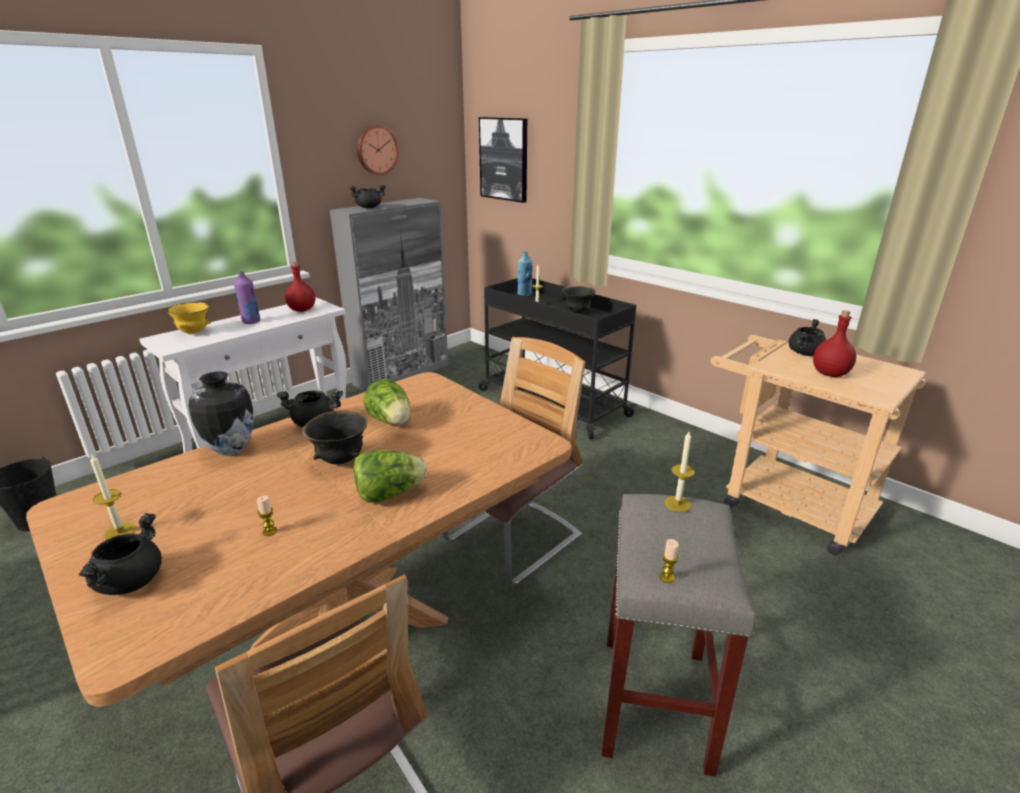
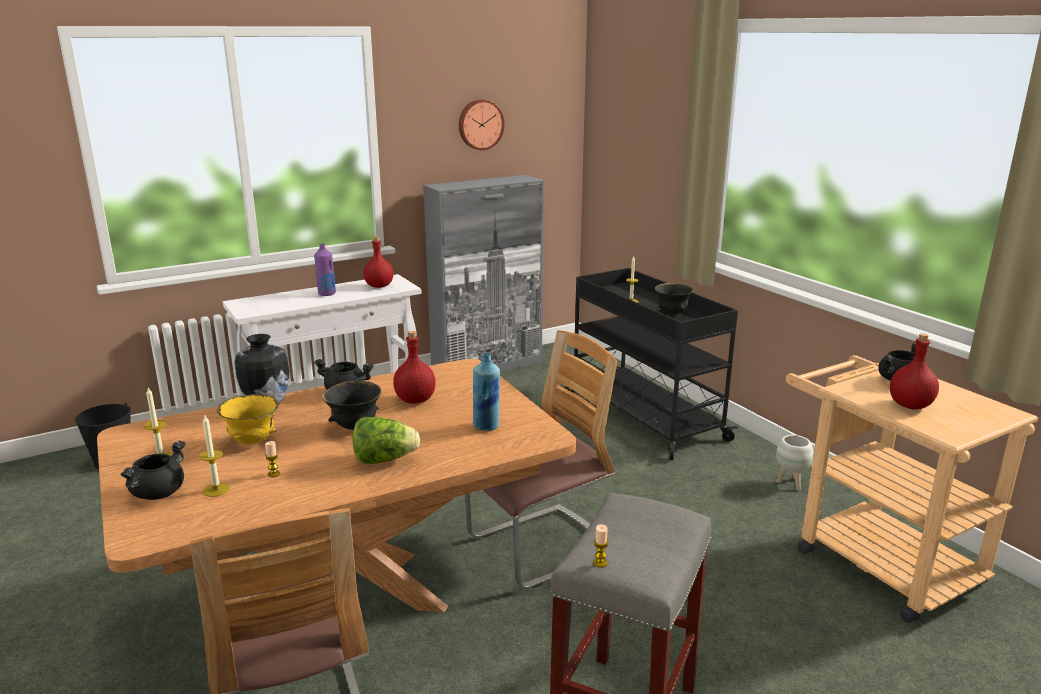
camera: 15 degrees right, 5 degrees down
yellow bowl [166,302,210,334] -> yellow bowl moved to [217,394,279,445]
black cooking pot [349,185,386,208] -> none
lettuce [364,379,410,425] -> red bottle [393,331,436,404]
picture [479,117,527,203] -> none
blue bottle [517,252,533,296] -> blue bottle moved to [473,353,500,431]
candle [665,432,695,512] -> candle moved to [199,415,230,497]
none -> white planter [776,435,813,490]

